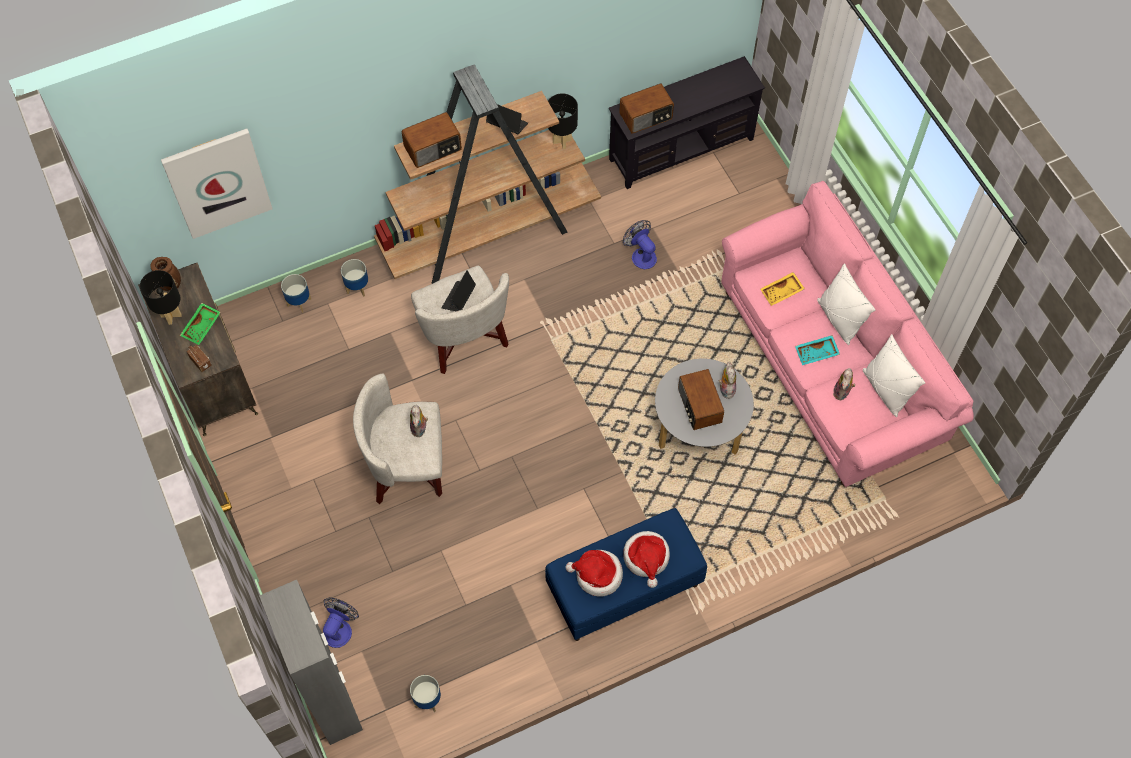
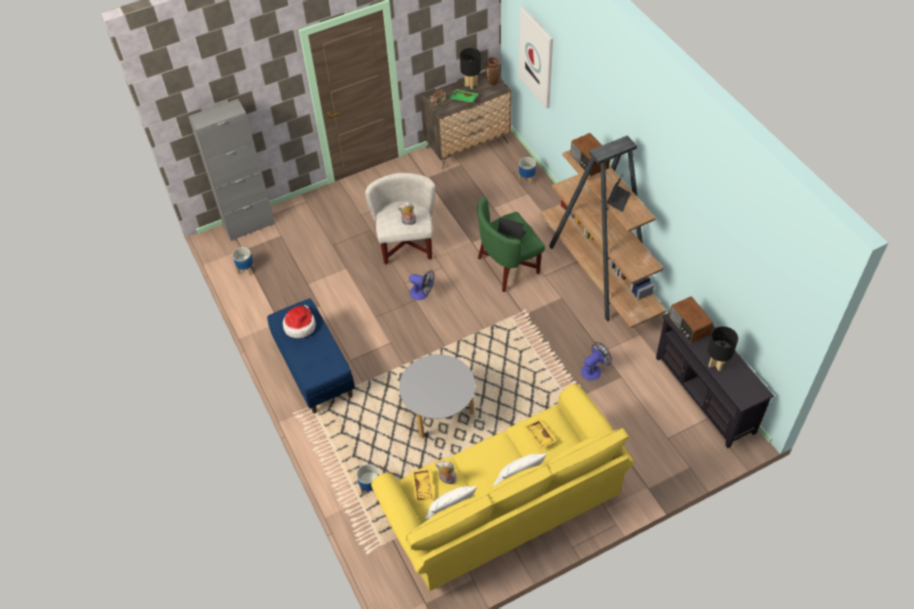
camera: 90 degrees right, 10 degrees down
fan [323,597,359,648] -> fan moved to [409,270,434,300]
planter [341,259,368,296] -> planter moved to [357,464,379,494]
white armchair [411,265,509,374] -> green armchair [477,197,545,292]
black table lamp [548,94,578,149] -> black table lamp moved to [707,326,738,371]
hat [623,531,670,588] -> none
radio [678,369,724,430] -> none
plush toy [719,362,736,399] -> none
pink sofa [721,181,974,487] -> yellow sofa [371,384,634,591]
turquoise tray [795,335,840,365] -> none
none -> yellow tray [411,468,435,502]

